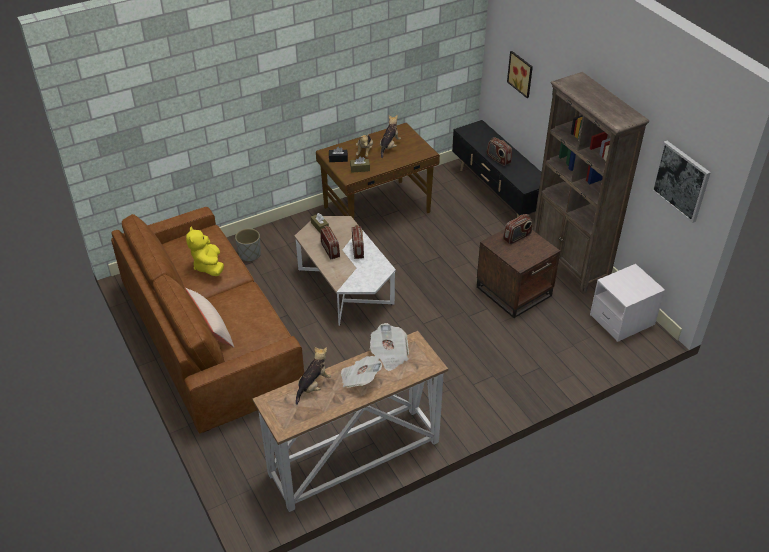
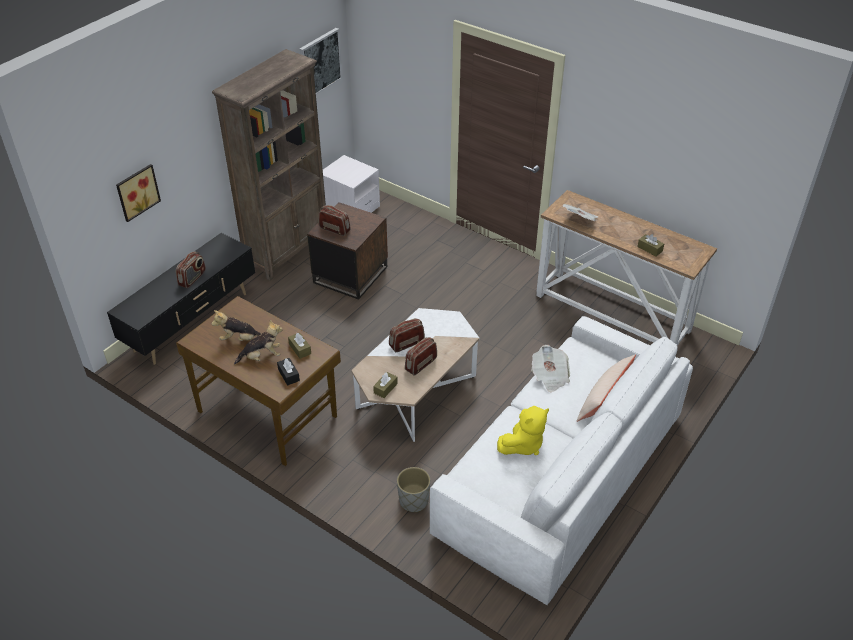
camera: 115 degrees left, 0 degrees up
brown sofa [111,207,304,434] -> white sofa [430,316,693,605]
plush toy [296,347,331,405] -> brown tissue box [637,234,664,256]
newspaper [341,356,382,387] -> newspaper moved to [532,345,570,392]

